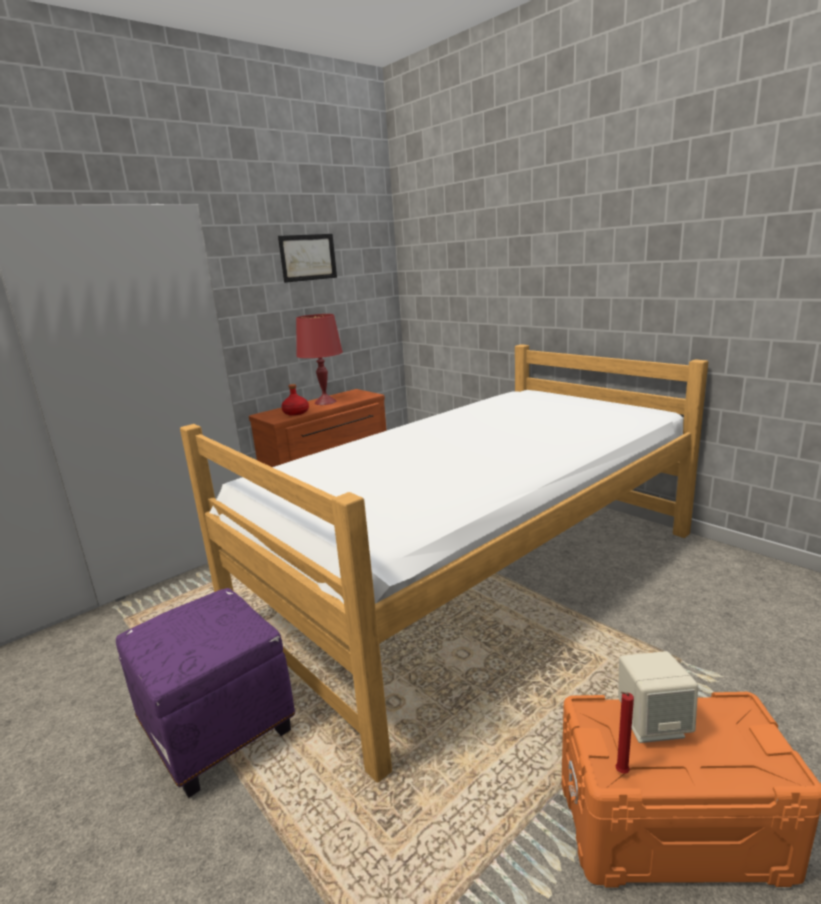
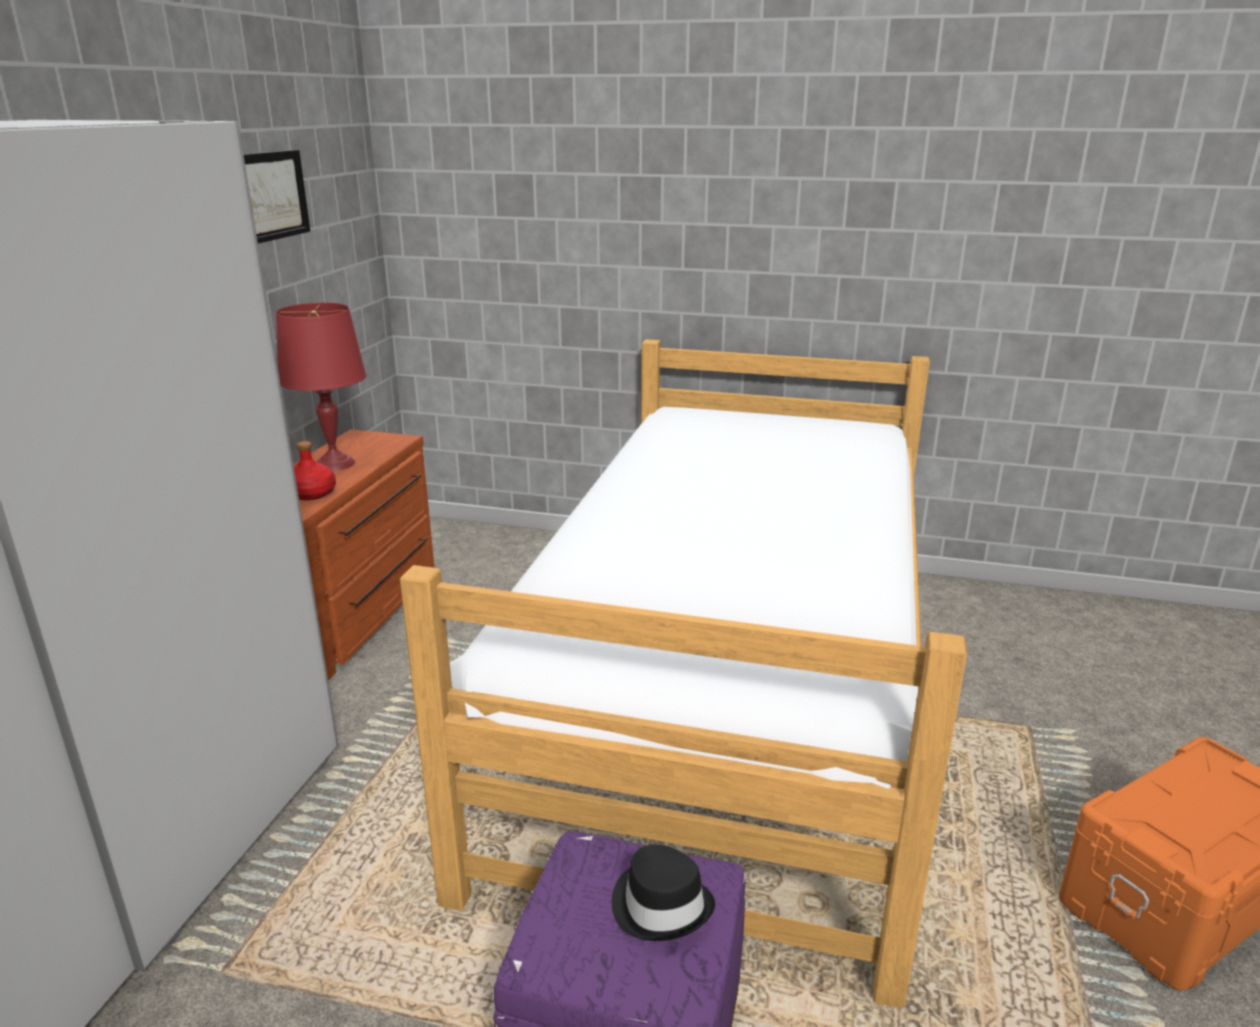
camera: 35 degrees left, 5 degrees up
red candle [616,692,634,774] -> none
beige speaker [618,651,698,743] -> none
none -> black hat [612,844,715,941]

